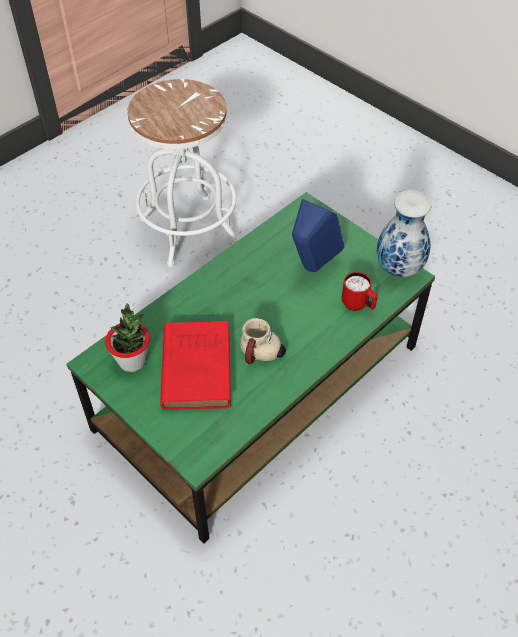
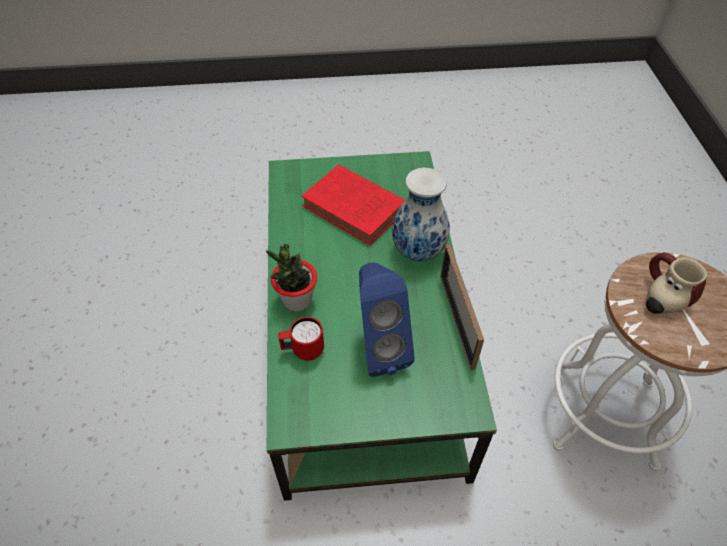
camera: 130 degrees right, 0 degrees up
potted plant [105,303,150,372] -> potted plant moved to [266,244,317,312]
mug [240,318,286,364] -> mug moved to [646,253,707,314]
vase [377,190,431,277] -> vase moved to [392,168,450,261]
none -> picture frame [440,244,484,370]

